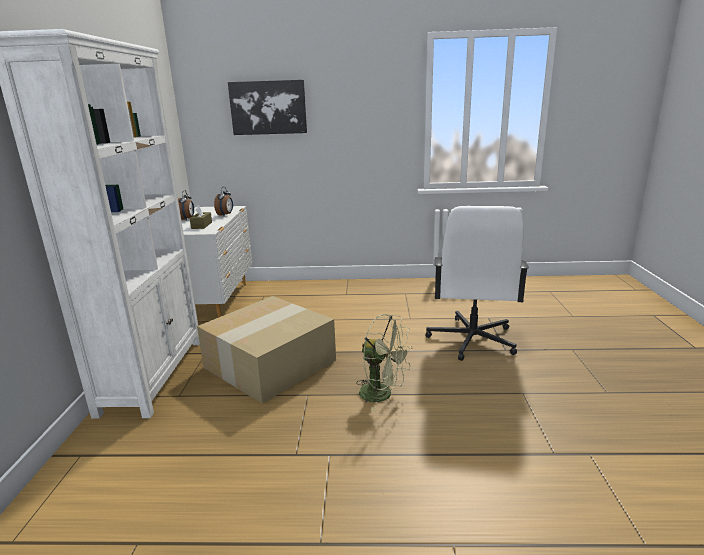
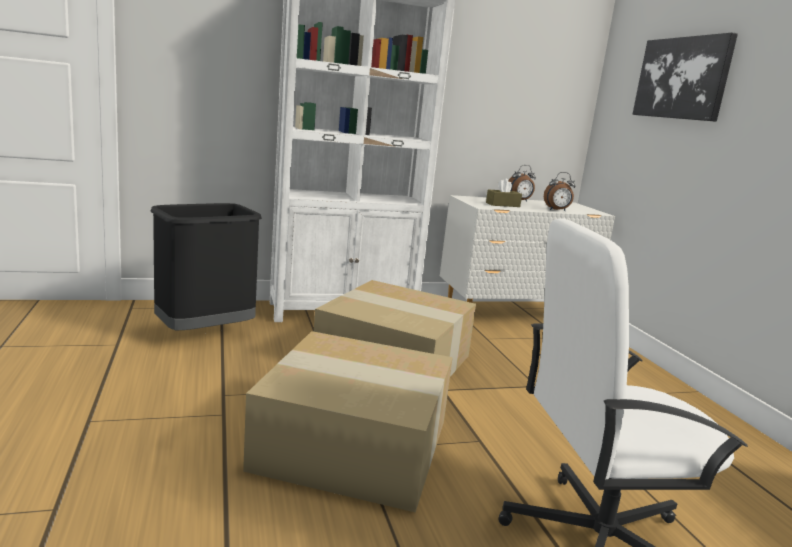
camera: 70 degrees right, 5 degrees down
green fan [356,314,412,412] -> cardboard box [243,331,453,513]
none -> black trash can [150,203,262,330]

